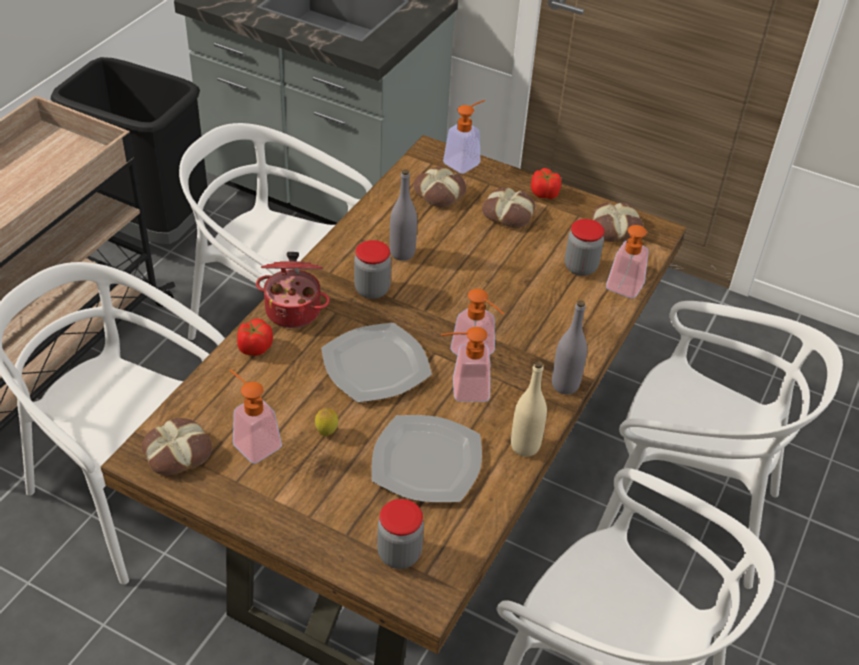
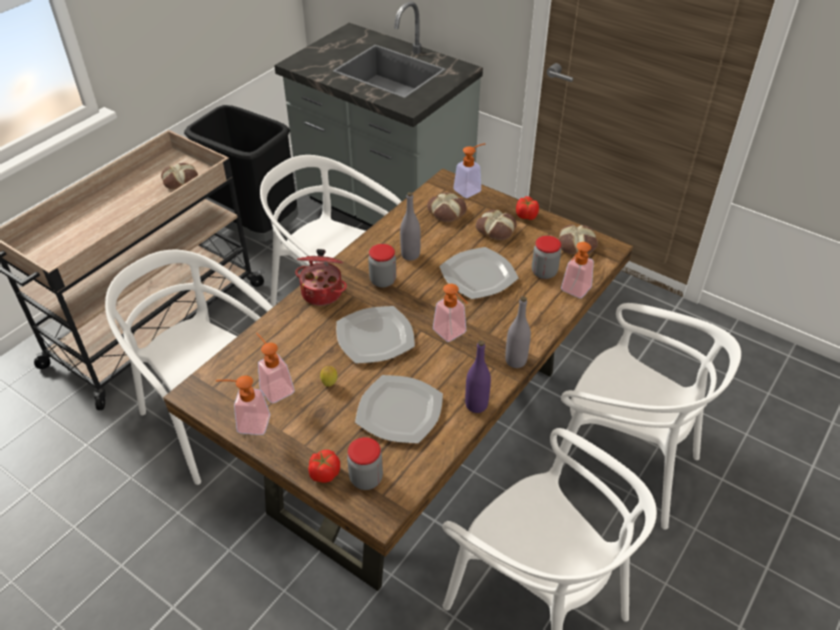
camera: 10 degrees right, 0 degrees up
bread [142,418,212,475] -> bread moved to [161,163,198,189]
tomato [237,319,273,356] -> tomato moved to [308,450,340,483]
soap dispenser [441,327,490,402] -> soap dispenser moved to [216,375,270,435]
beige bottle [511,361,547,457] -> purple bottle [465,340,491,413]
none -> plate [439,247,519,299]

